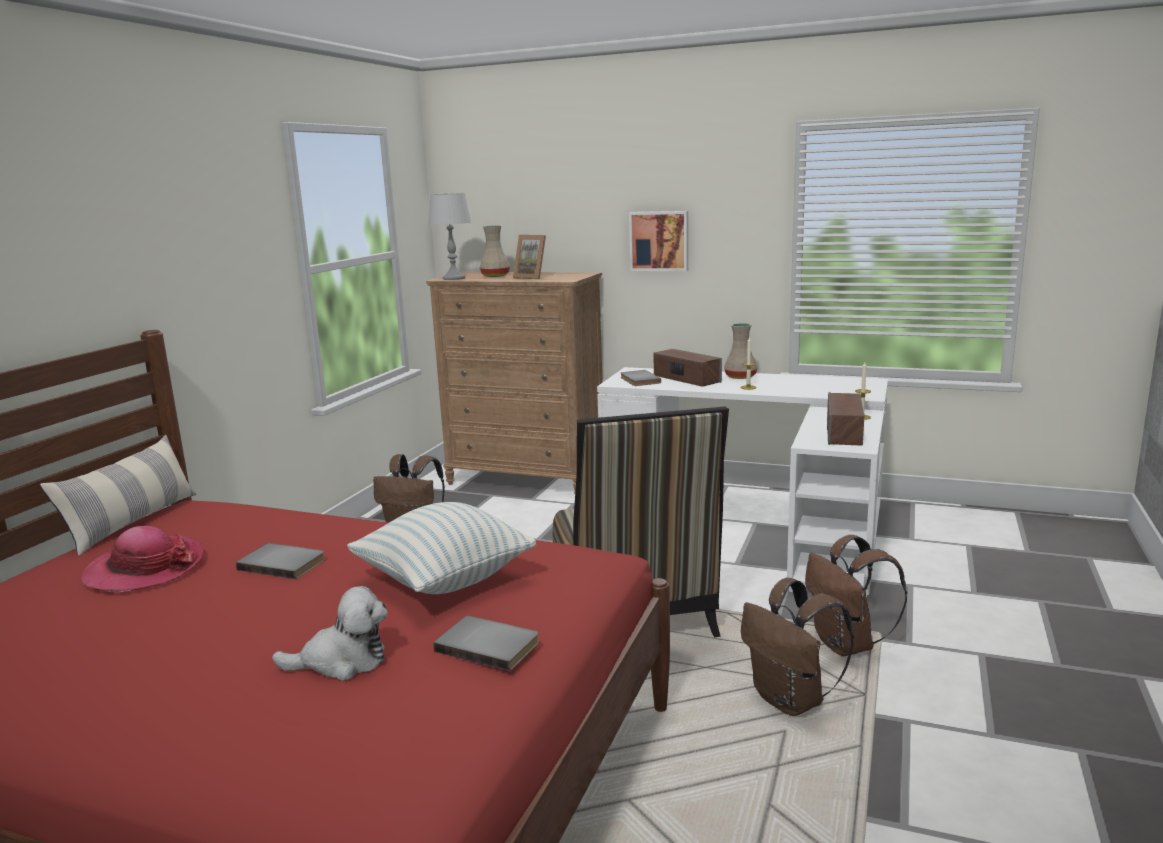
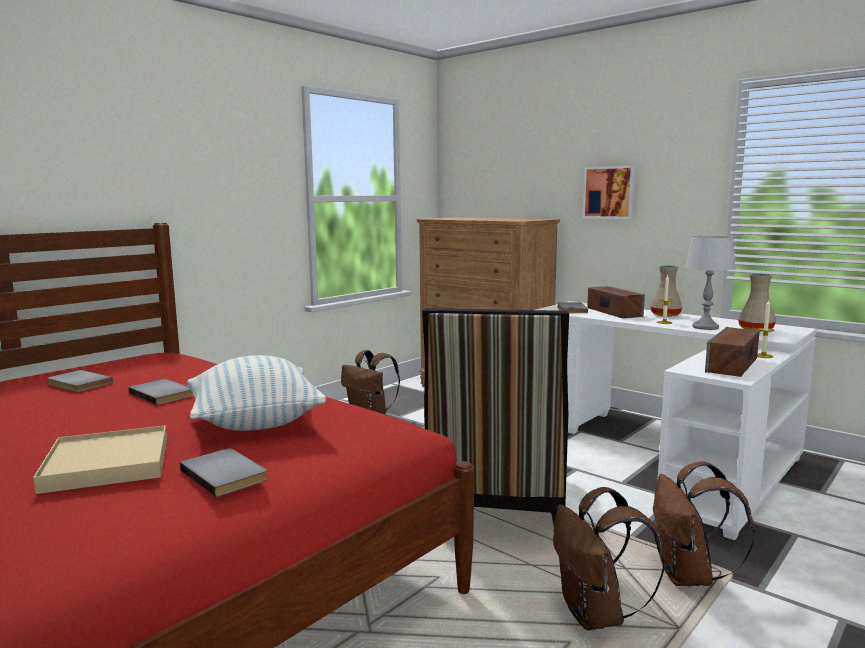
camera: 20 degrees right, 5 degrees down
pillow [40,435,197,555] -> none
hat [81,526,203,592] -> grey book [47,370,113,392]
plush toy [272,586,388,681] -> beige tray [33,425,167,494]
grey table lamp [428,193,471,280] -> grey table lamp moved to [685,236,736,330]
beige vase [480,226,510,277] -> beige vase moved to [738,274,776,331]
picture frame [513,235,546,279] -> none

